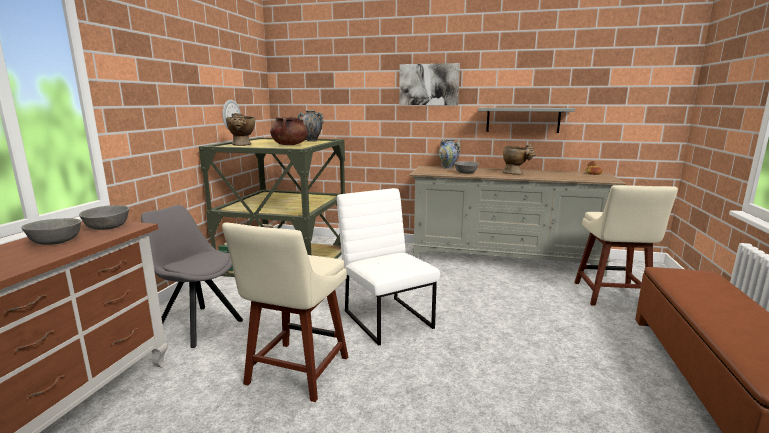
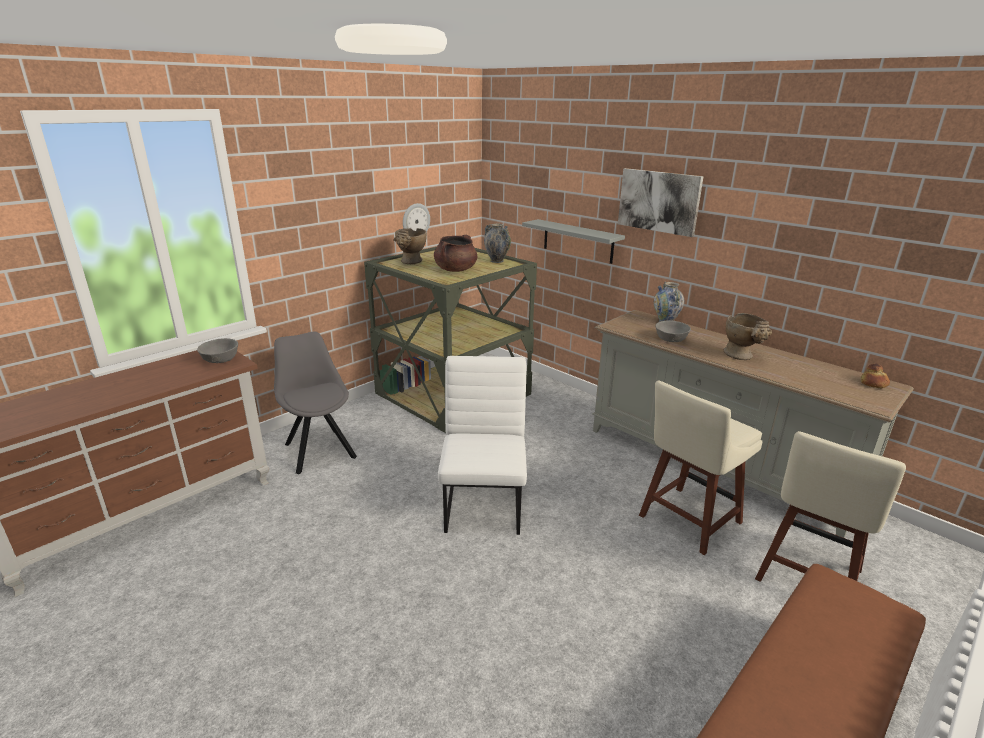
camera: 30 degrees right, 10 degrees up
grey bowl [22,218,81,245] -> none
beige stool [222,223,348,402] -> beige stool moved to [639,380,762,555]
grey shelf [478,108,575,133] -> grey shelf moved to [522,219,625,264]

